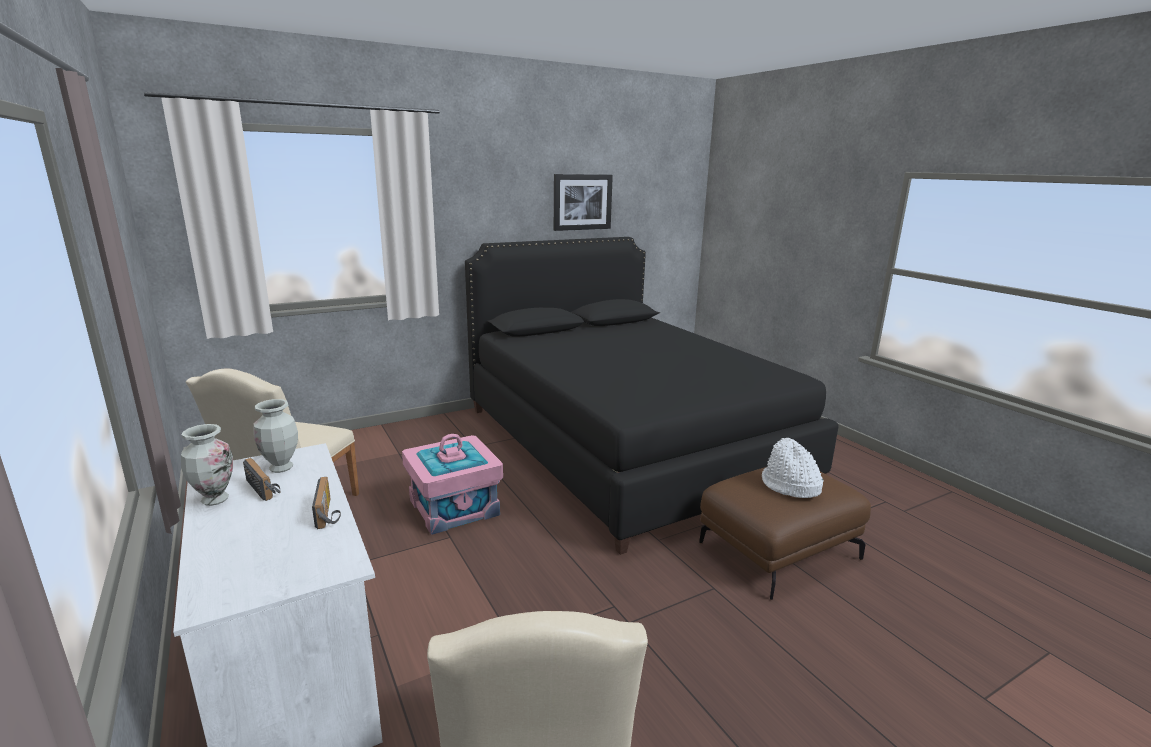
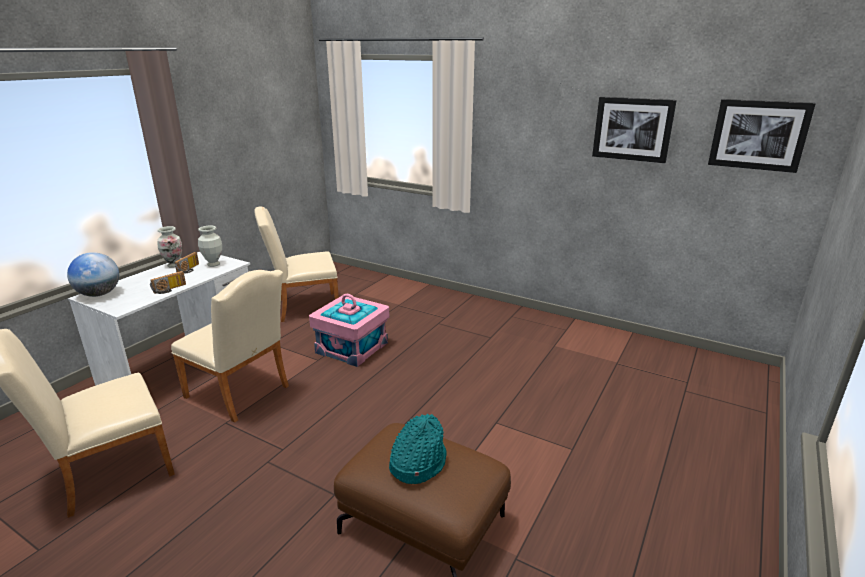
camera: 60 degrees right, 5 degrees up
black bed [465,237,839,555] -> none
white hat [762,438,824,498] -> turquoise hat [389,414,447,484]
none -> globe [67,252,119,297]
none -> beige chair [171,270,289,423]
none -> picture [708,99,816,173]

